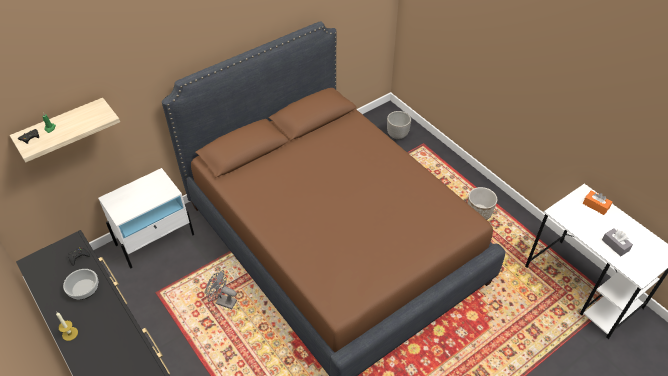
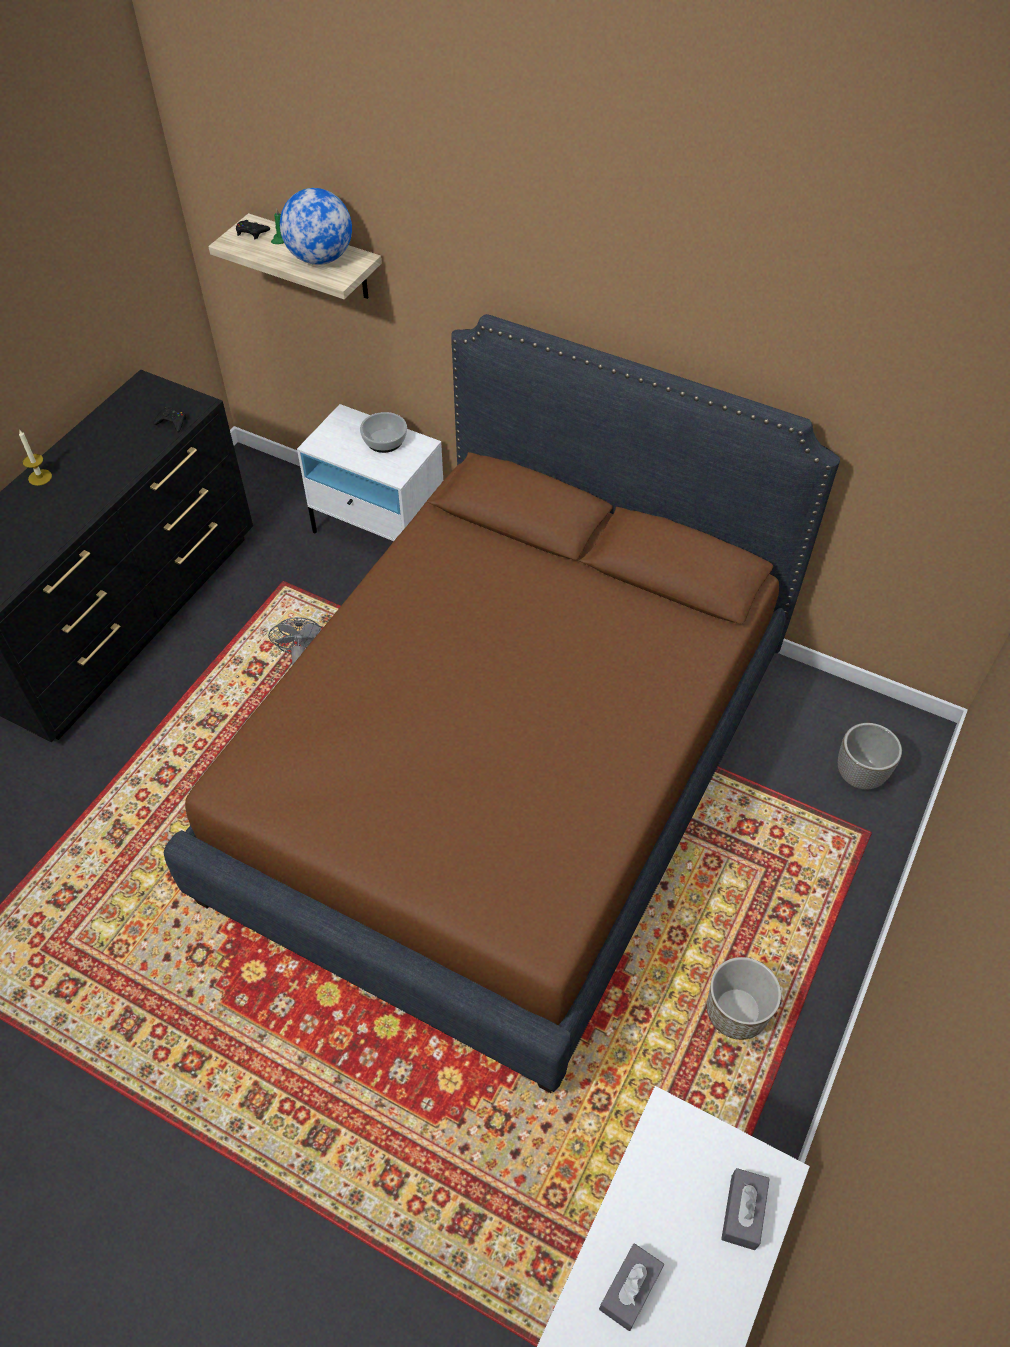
camera: 65 degrees right, 5 degrees up
bowl [63,269,98,300] -> bowl moved to [360,412,407,453]
orange tissue box [583,191,612,215] -> grey tissue box [721,1168,770,1250]
none -> globe [280,188,352,265]

